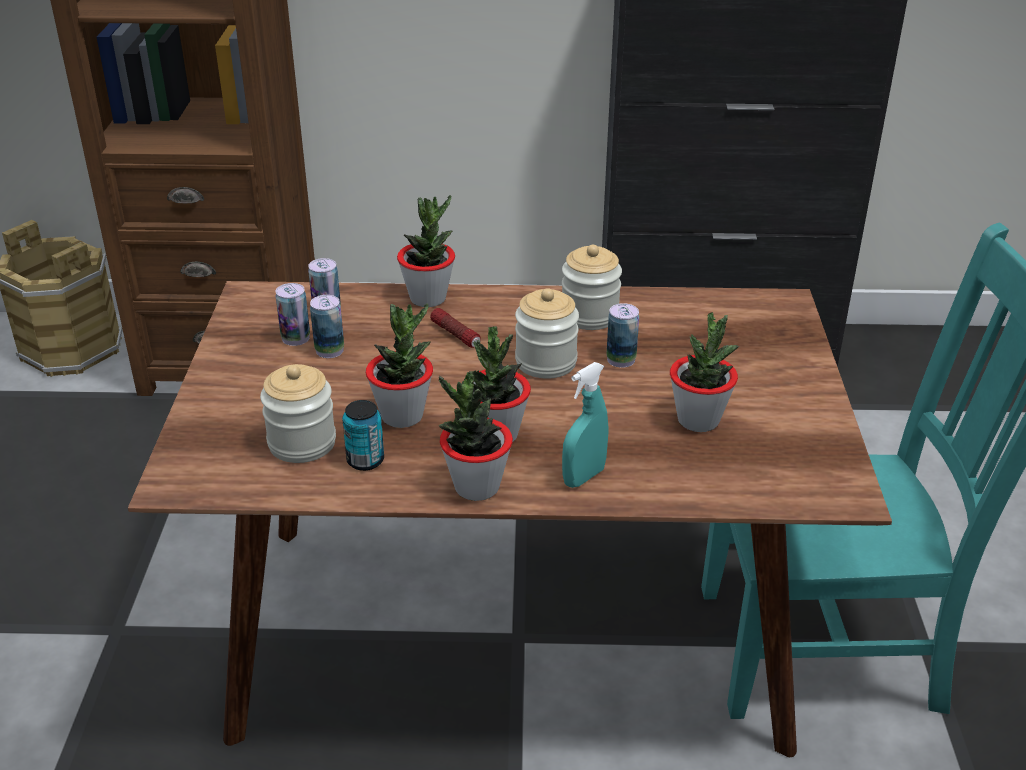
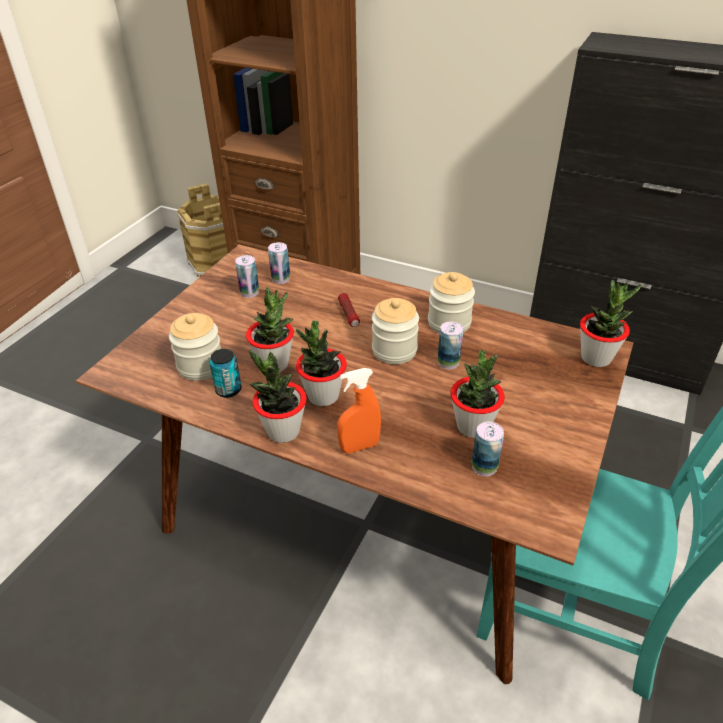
camera: 25 degrees right, 5 degrees up
can [310,295,344,358] -> can moved to [472,422,504,476]
potted plant [397,195,455,307] -> potted plant moved to [580,280,641,367]
turquoise spray bottle [562,362,609,488] -> orange spray bottle [337,368,381,453]

